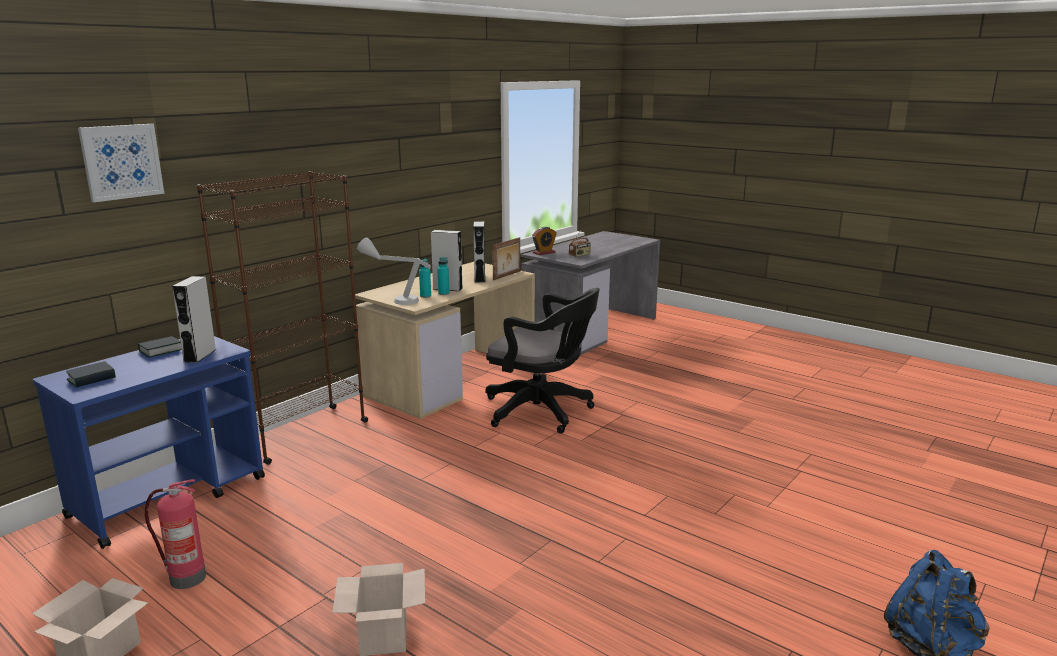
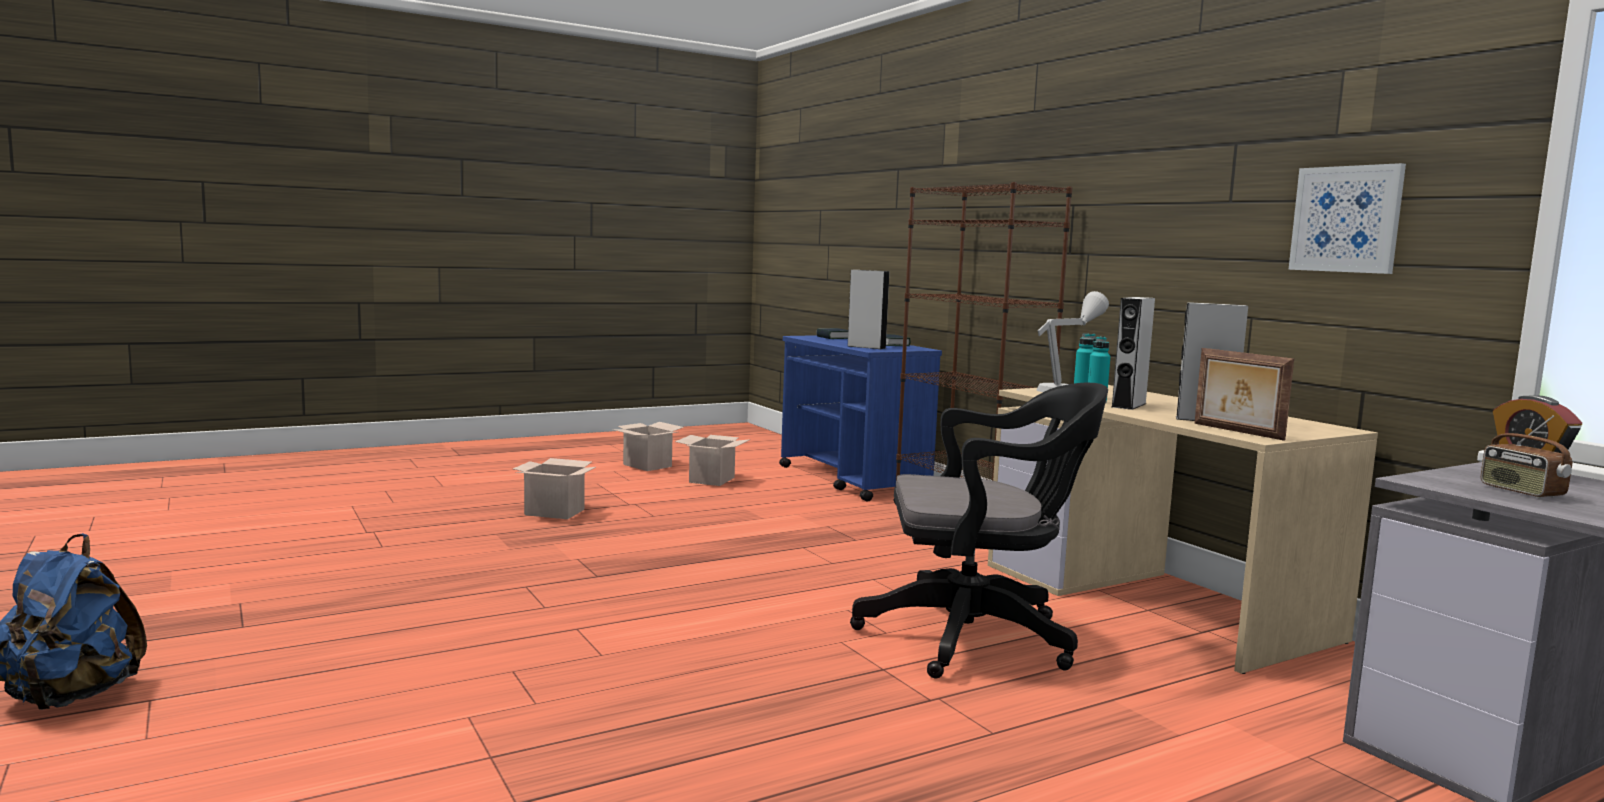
camera: 110 degrees right, 10 degrees down
picture [78,124,164,202] -> picture moved to [1288,163,1406,274]
fire extinguisher [145,479,206,589] -> cardboard box [675,435,750,486]
black office chair [485,288,600,434] -> black office chair turned 135 degrees counterclockwise [850,383,1108,678]

